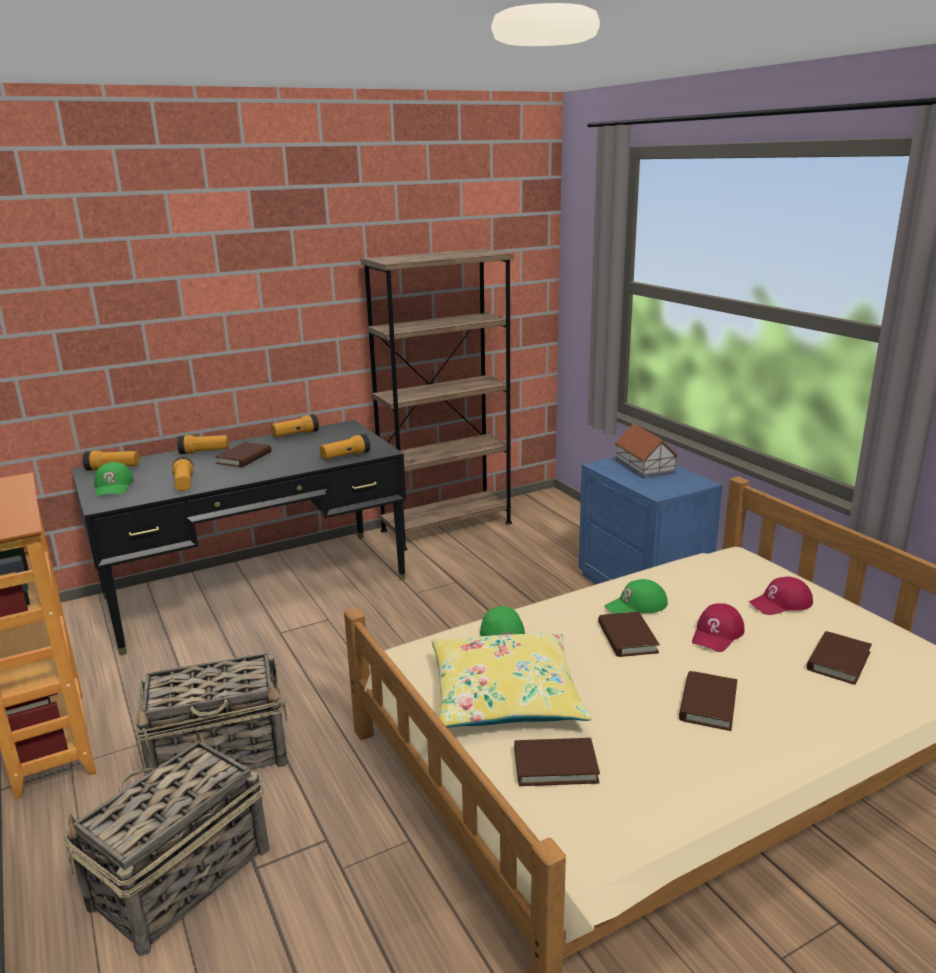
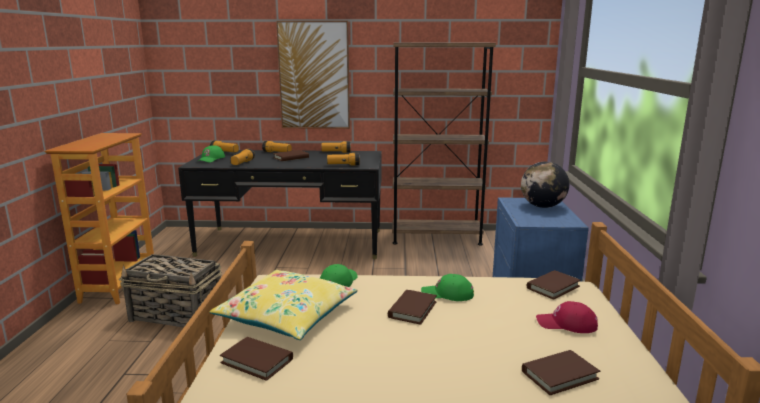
camera: 30 degrees right, 5 degrees down
basket [64,731,269,956] -> none
toy house [615,424,678,479] -> globe [521,162,569,208]
brown book [679,671,737,731] -> brown book moved to [527,270,581,300]
red cap [692,603,744,652] -> none
none -> picture [276,21,350,129]

